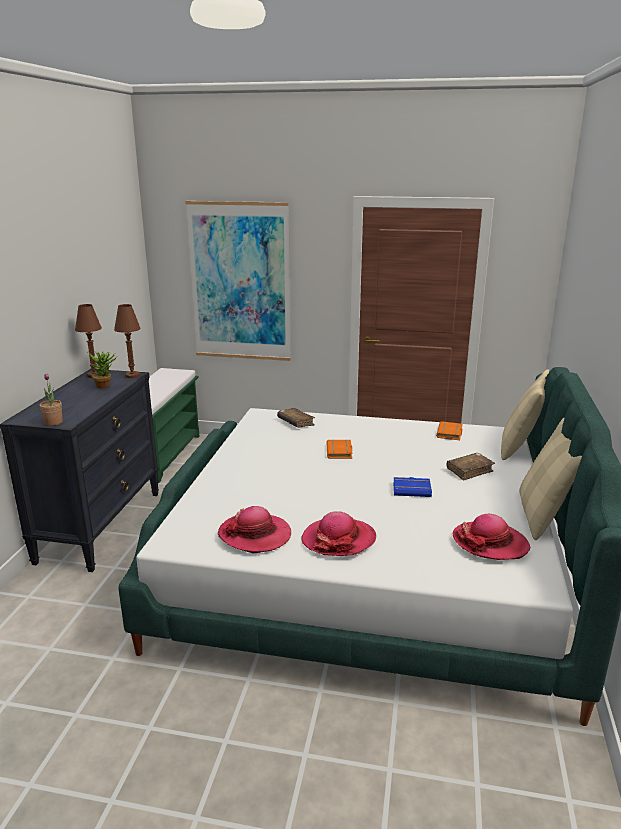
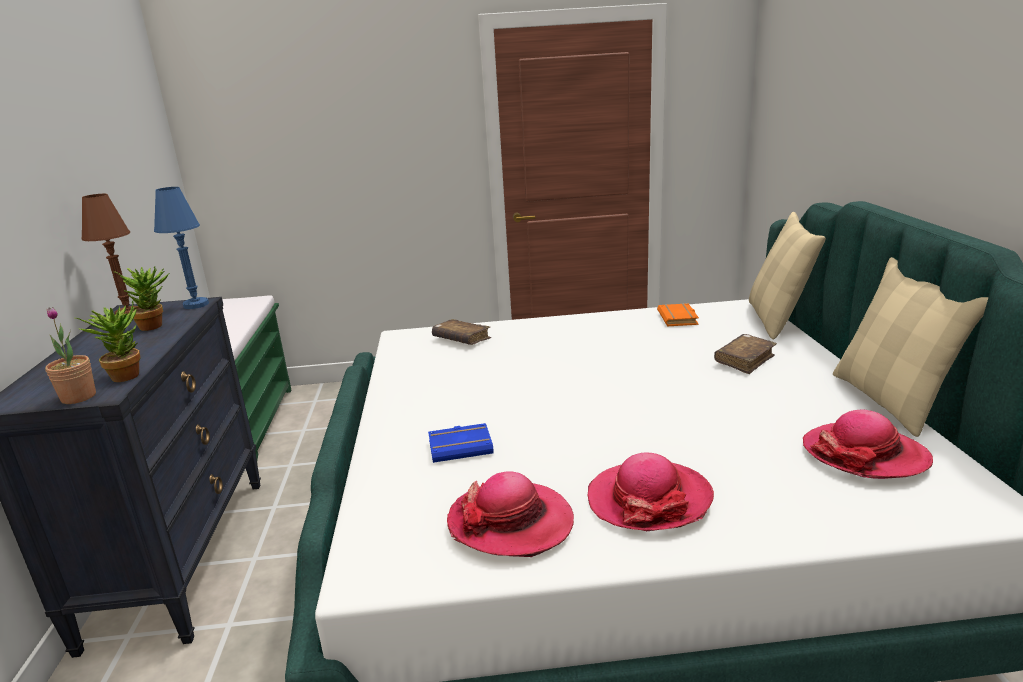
camera: 15 degrees left, 0 degrees up
brown table lamp [114,304,141,378] -> blue table lamp [154,187,209,309]
picture [185,201,291,361] -> none
orange book [326,440,352,459] -> none
blue book [393,477,432,497] -> blue book moved to [428,423,494,463]
none -> potted plant [74,301,141,382]

